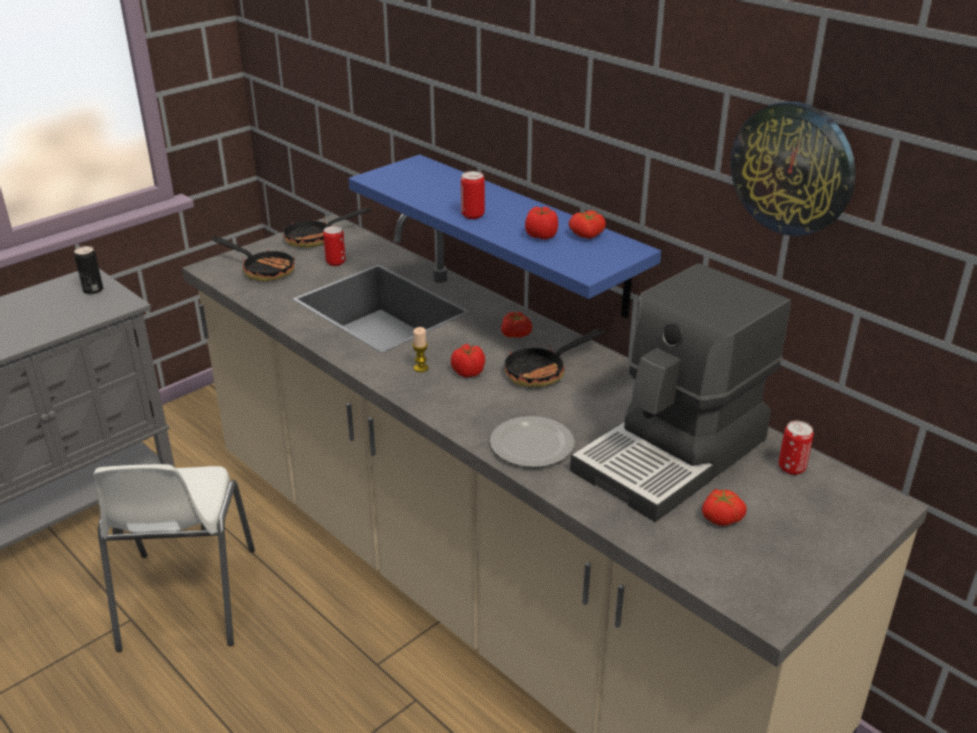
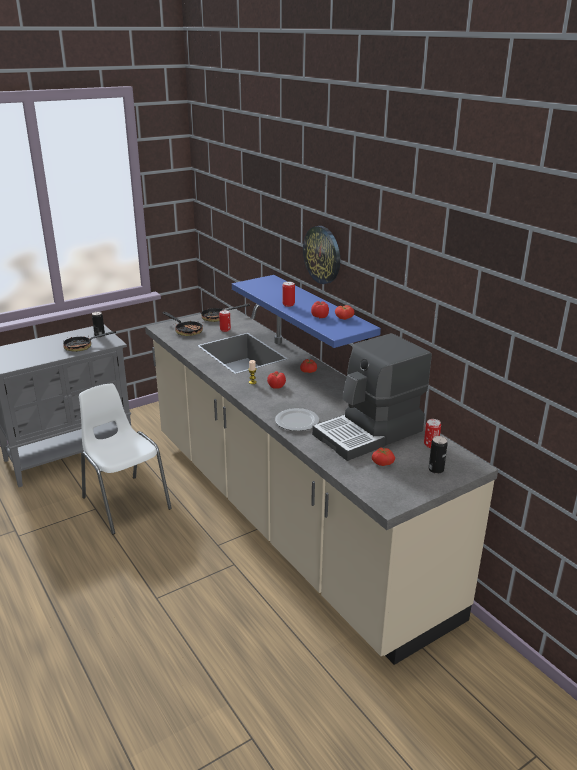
camera: 10 degrees right, 5 degrees down
white chair [93,464,255,652] -> white chair turned 135 degrees clockwise [79,384,172,534]
frying pan [505,329,605,387] -> frying pan moved to [63,331,116,352]
wall clock [731,101,856,236] -> wall clock moved to [303,226,340,284]
none -> can [429,436,448,474]

